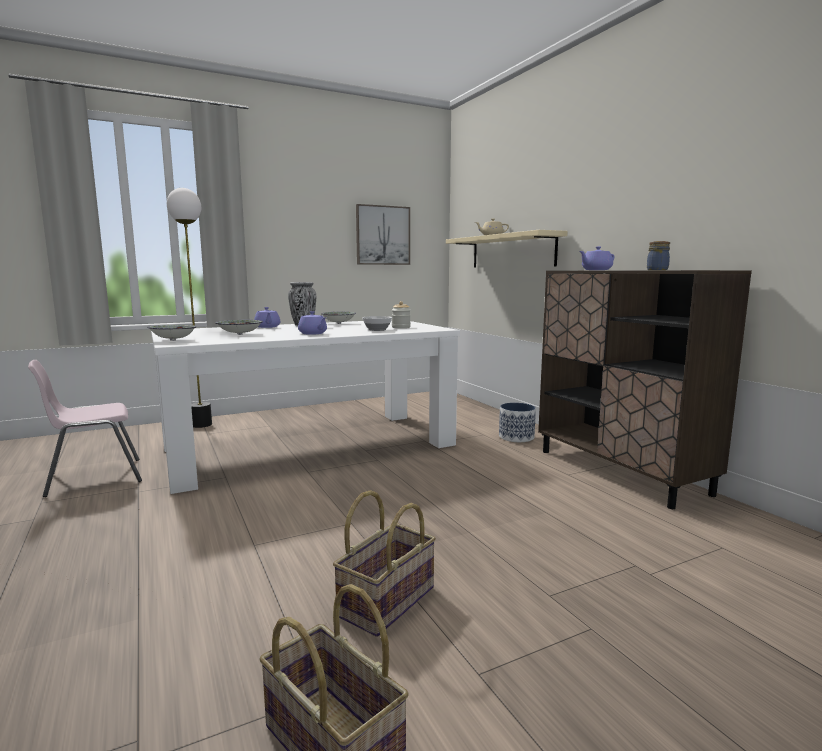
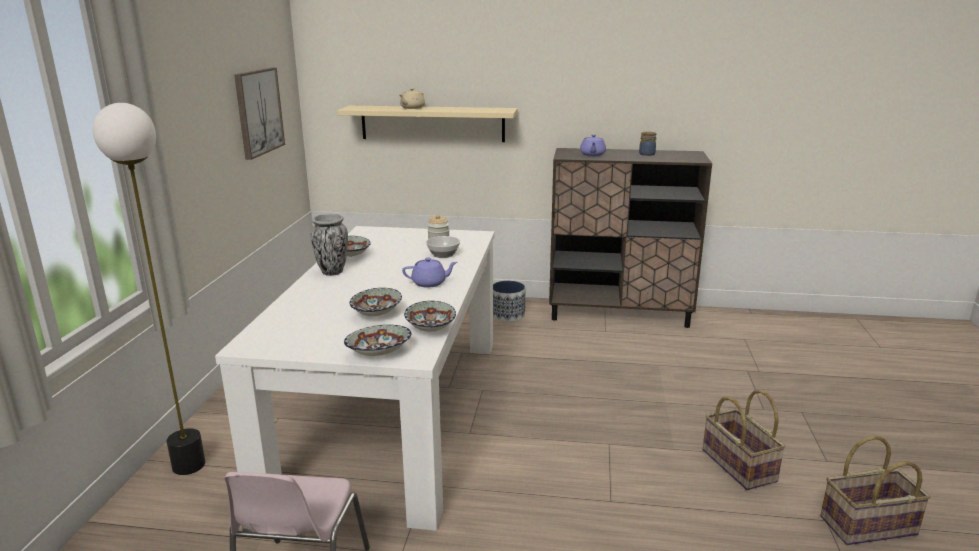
camera: 55 degrees left, 10 degrees up
purple teapot [254,307,280,328] -> none
none -> bowl [404,301,456,332]

